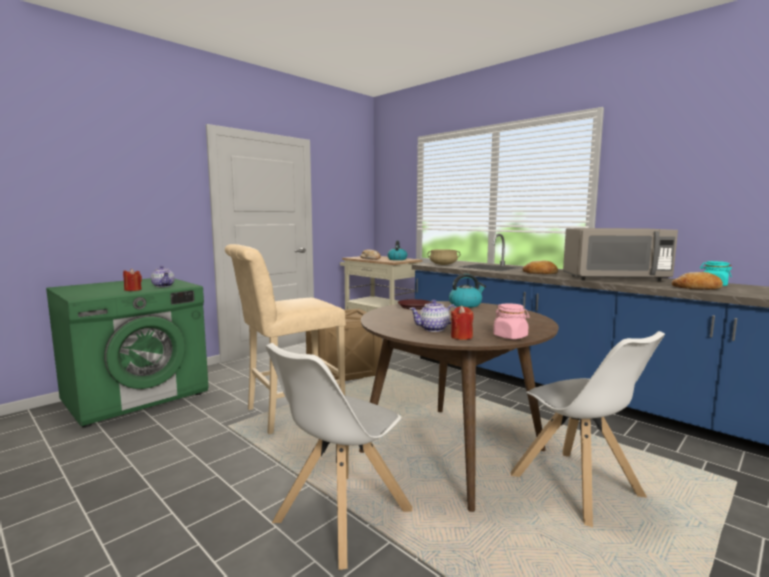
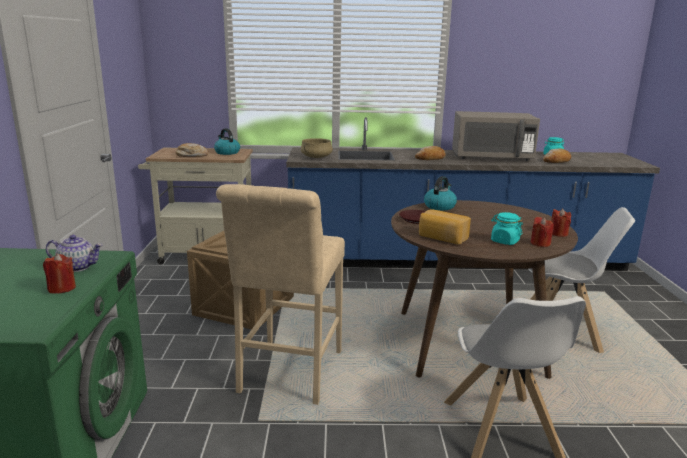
camera: 45 degrees left, 10 degrees up
teapot [409,300,457,332] -> turquoise jar [491,212,523,245]
pink jar [493,303,530,339] -> red candle [551,209,571,237]
grey microwave [563,228,678,281] -> grey microwave turned 45 degrees clockwise [452,111,540,161]
none -> bread [419,209,471,245]

